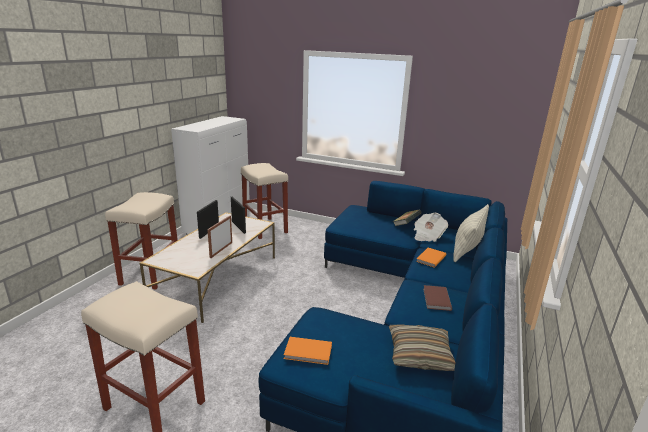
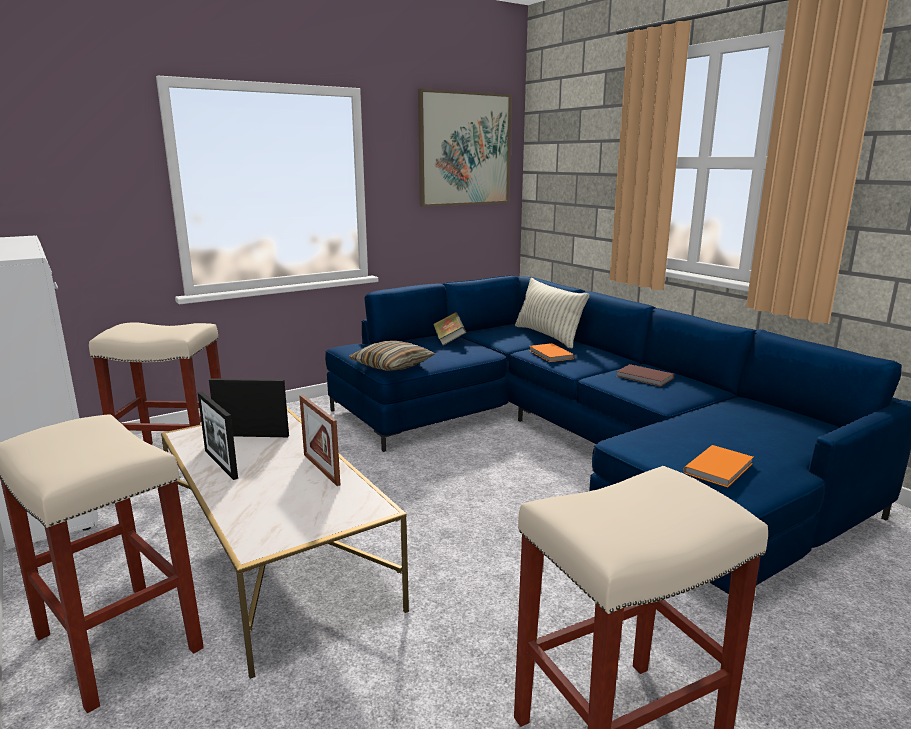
camera: 55 degrees left, 5 degrees down
pillow [389,325,456,371] -> pillow moved to [349,341,436,371]
newspaper [414,213,448,242] -> none
none -> picture [418,88,512,207]

